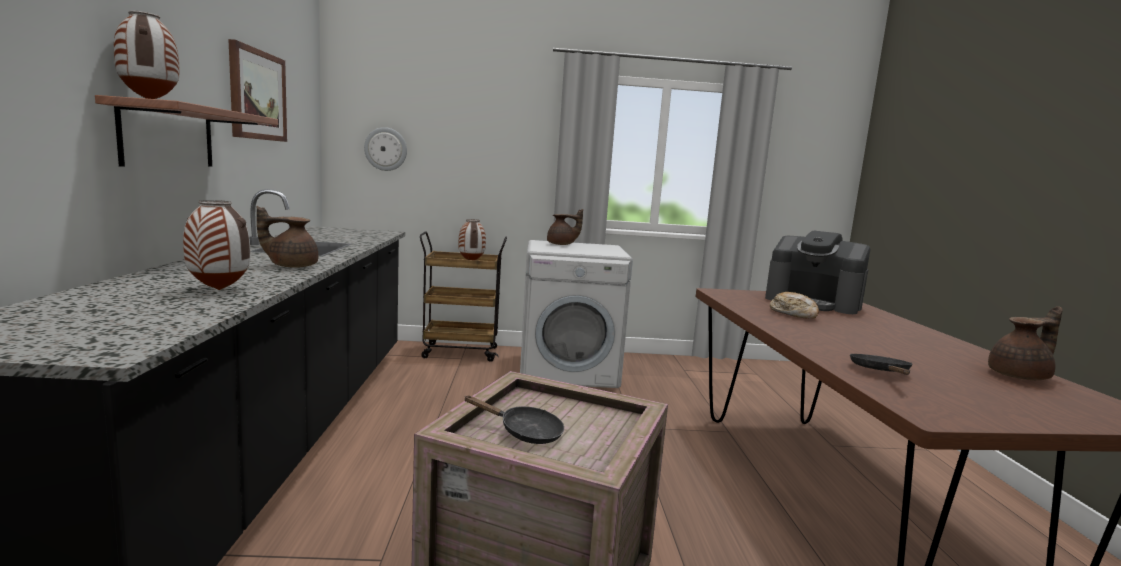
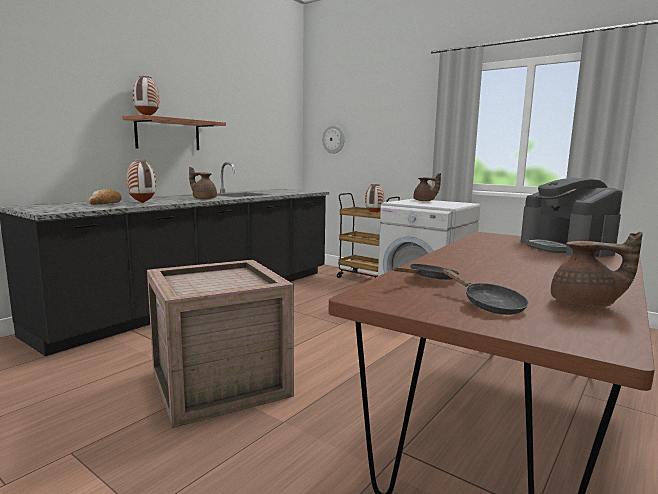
camera: 40 degrees right, 0 degrees up
picture [228,39,287,142] -> none
black frying pan [464,395,564,444] -> black frying pan moved to [442,268,529,315]
bread [770,292,819,319] -> bread moved to [88,189,122,205]

